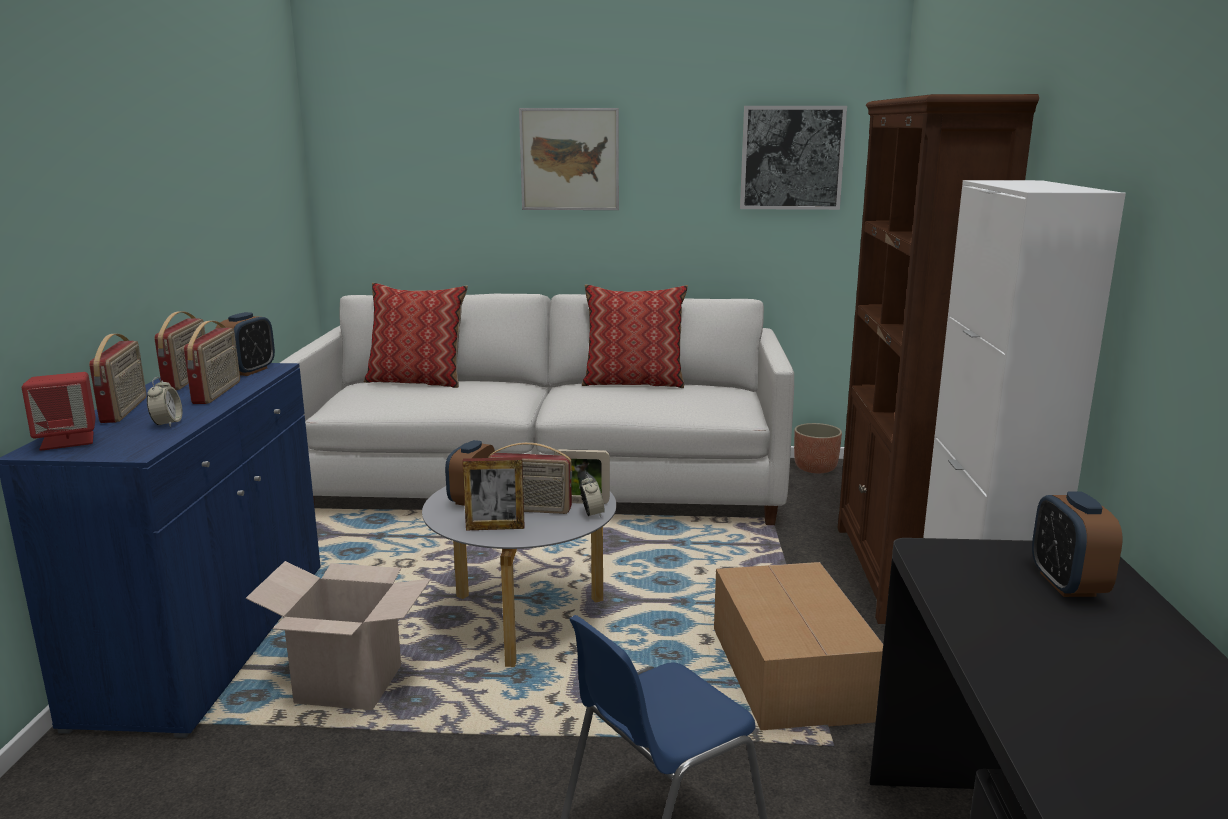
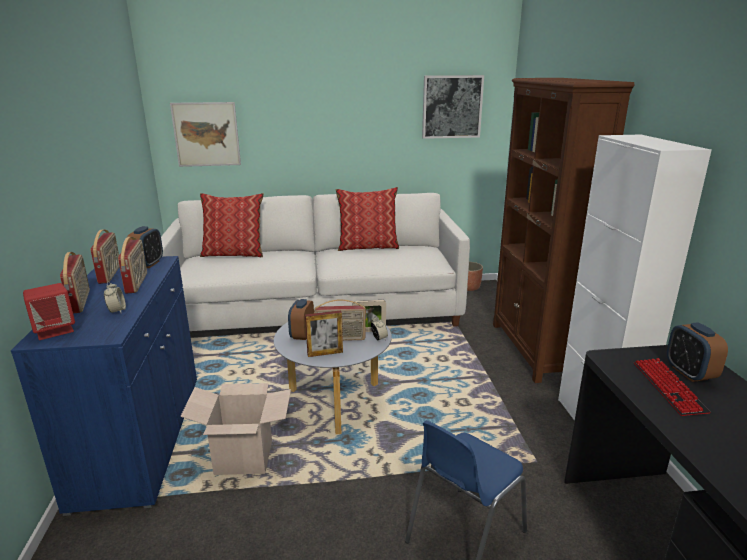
camera: 10 degrees left, 5 degrees up
picture [519,108,619,210] -> picture moved to [170,102,241,167]
cardboard box [714,562,883,730] -> none
none -> keyboard [634,358,711,416]

